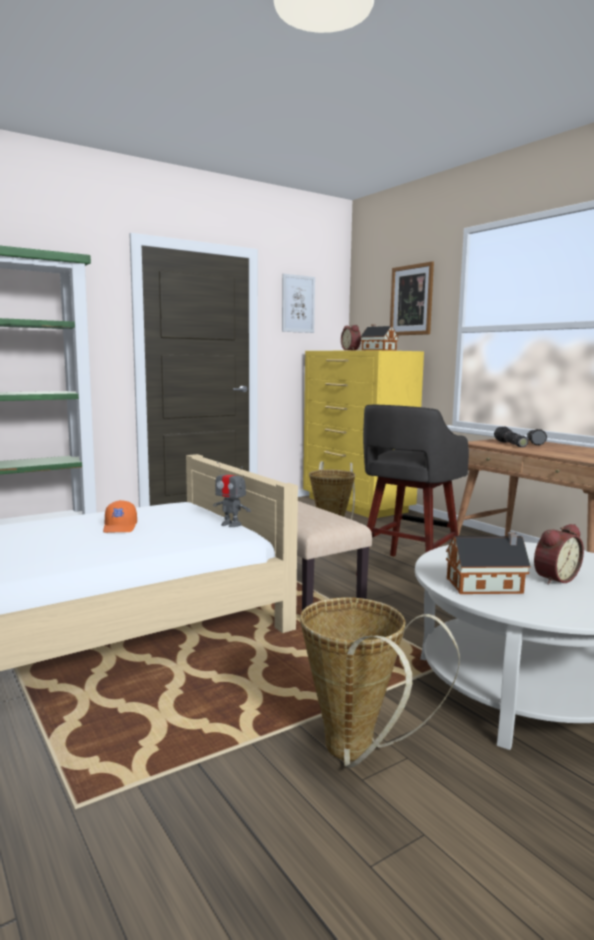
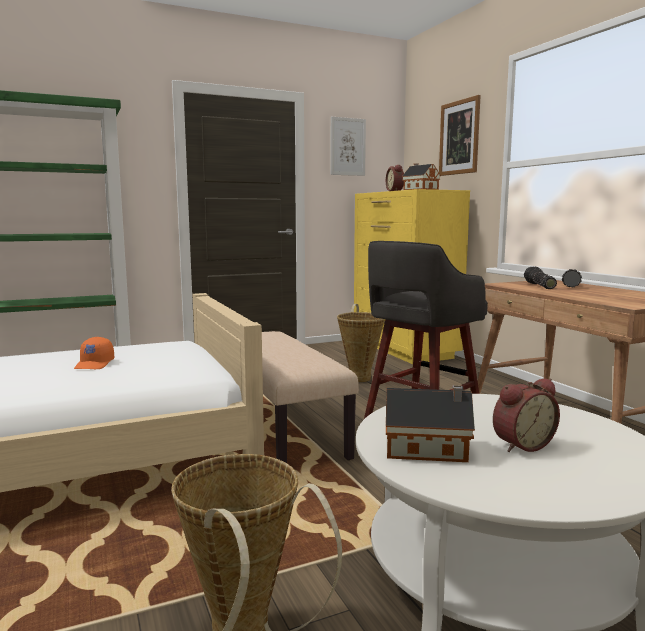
camera: 10 degrees right, 0 degrees up
toy robot [213,462,251,527] -> none

